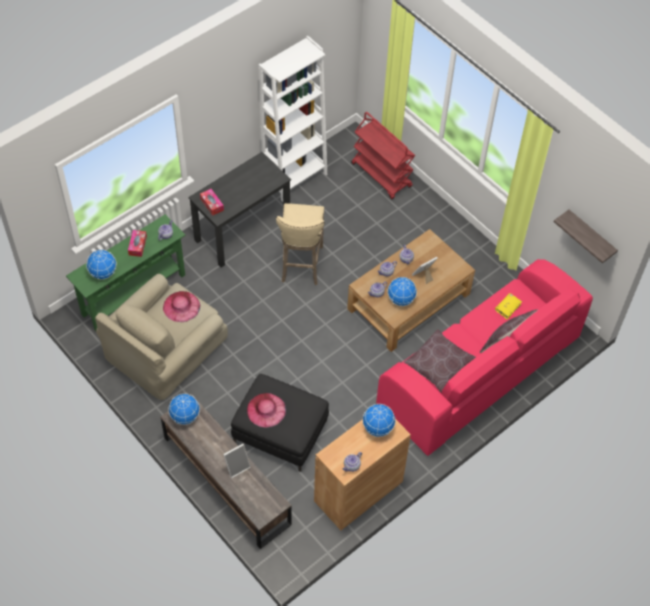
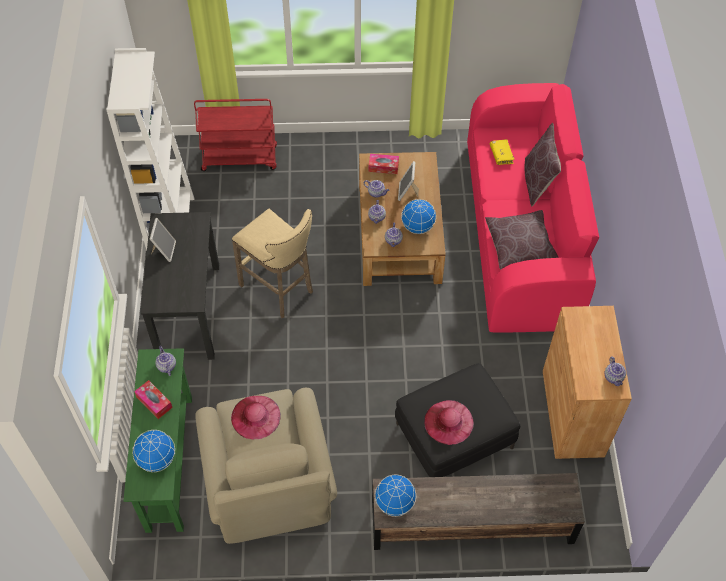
camera: 50 degrees left, 0 degrees up
tissue box [200,189,224,216] -> tissue box moved to [369,154,399,174]
picture frame [223,444,251,478] -> picture frame moved to [150,218,176,262]
globe [362,404,396,437] -> none
shelf [554,210,618,263] -> none

